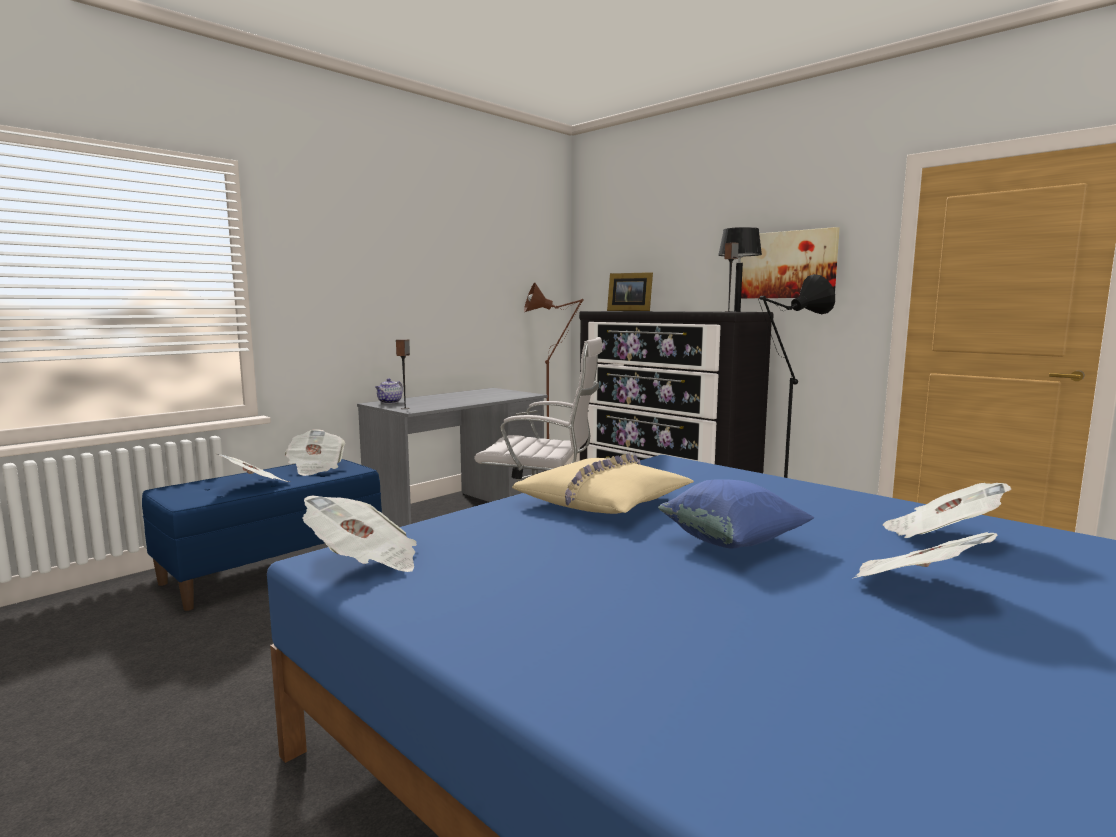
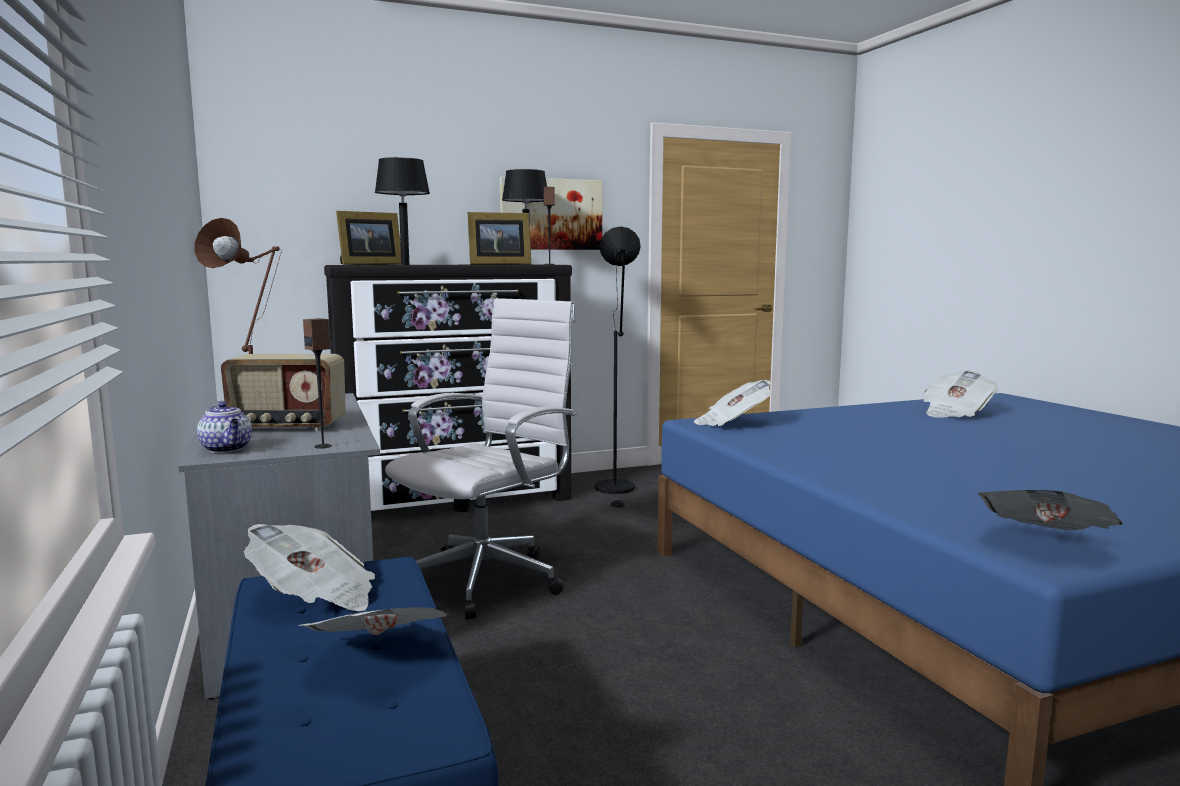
camera: 65 degrees left, 0 degrees up
beige pillow [512,453,694,514] -> none
blue pillow [658,479,815,548] -> none
newspaper [854,532,998,578] -> newspaper moved to [694,380,772,426]
none -> radio [221,354,346,431]
none -> black table lamp [375,157,430,265]
none -> picture frame [468,212,531,265]

